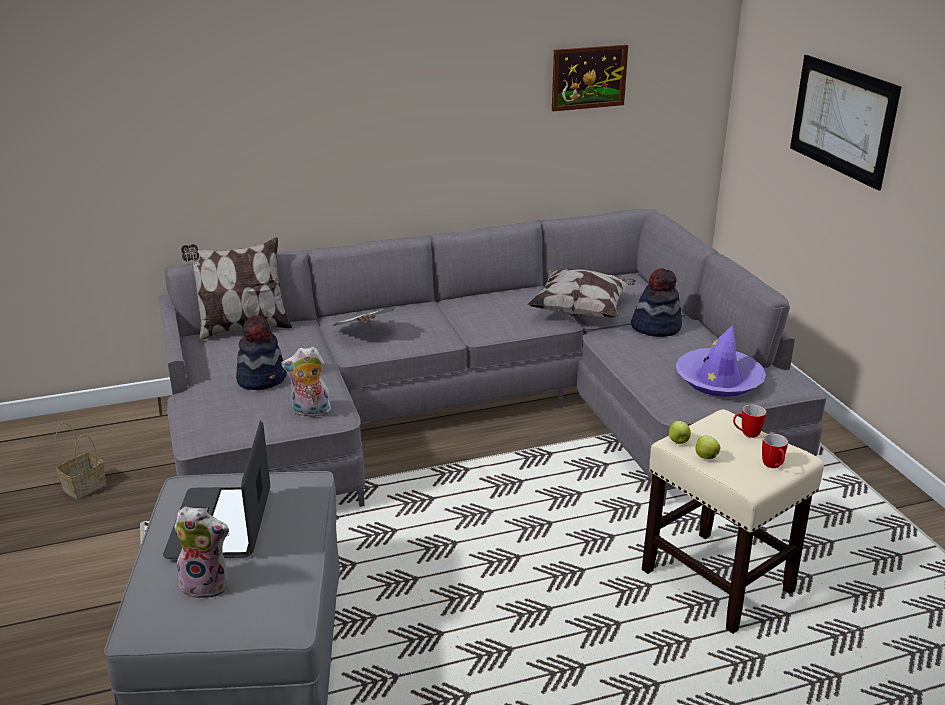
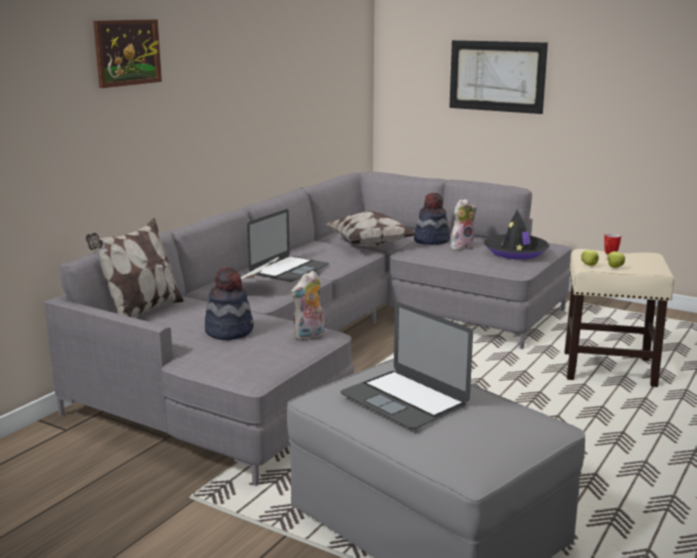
camera: 40 degrees left, 10 degrees down
basket [56,423,106,499] -> none
plush toy [174,506,229,599] -> plush toy moved to [450,199,477,250]
picture [552,45,628,111] -> picture moved to [93,19,162,88]
purple hat [675,325,766,397] -> black hat [484,210,549,259]
mug [762,433,788,468] -> none
none -> laptop [247,209,329,282]

